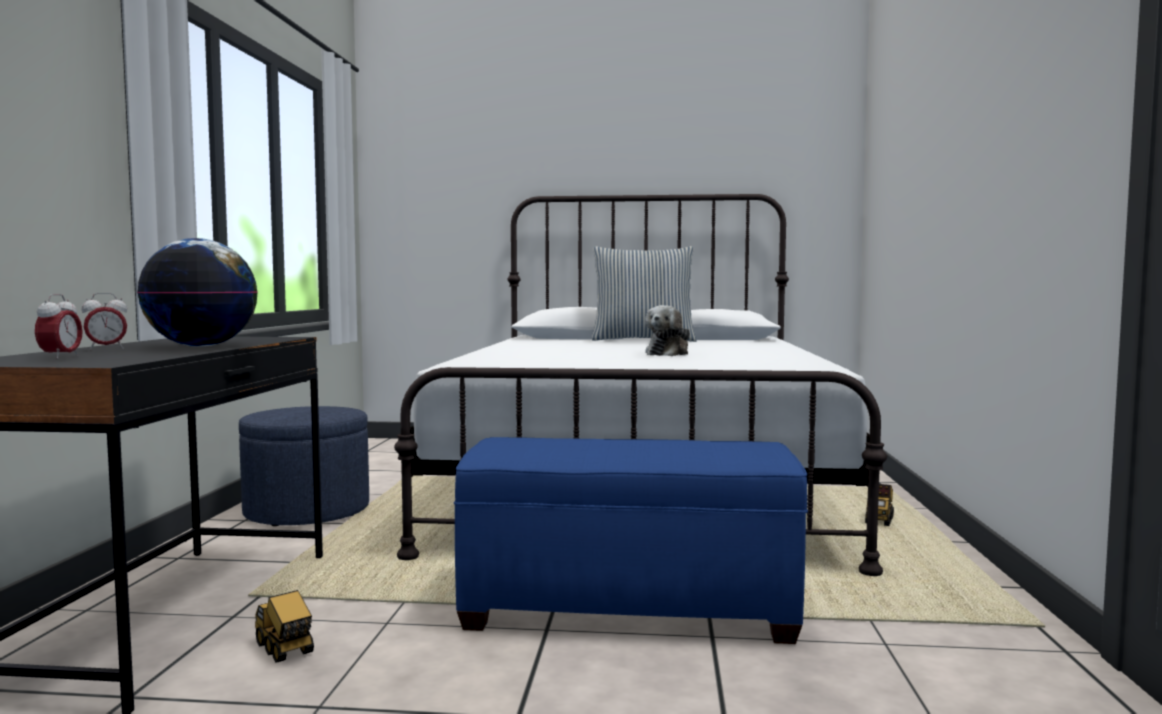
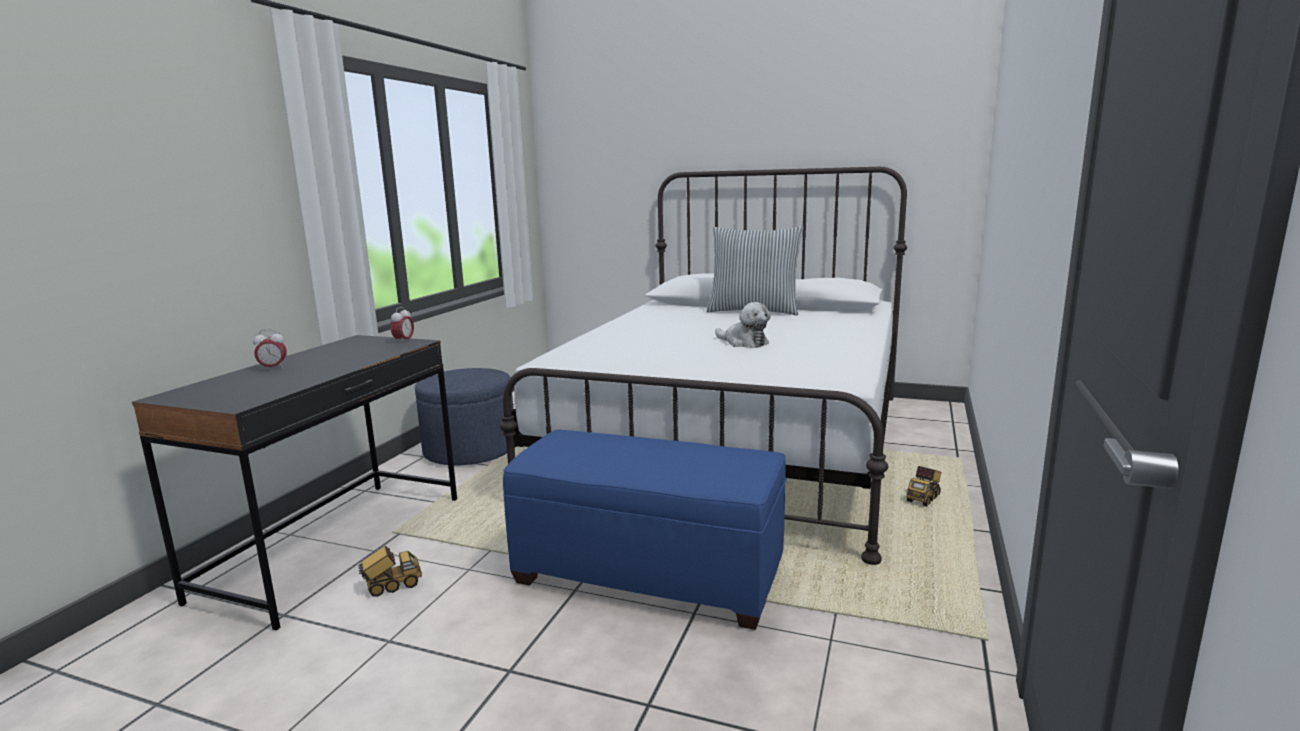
camera: 15 degrees right, 10 degrees up
alarm clock [35,294,83,359] -> alarm clock moved to [391,307,414,344]
globe [137,238,258,347] -> none
toy truck [255,590,314,662] -> toy truck turned 90 degrees clockwise [358,545,422,597]
plush toy [645,305,690,356] -> plush toy turned 90 degrees counterclockwise [715,302,770,348]

